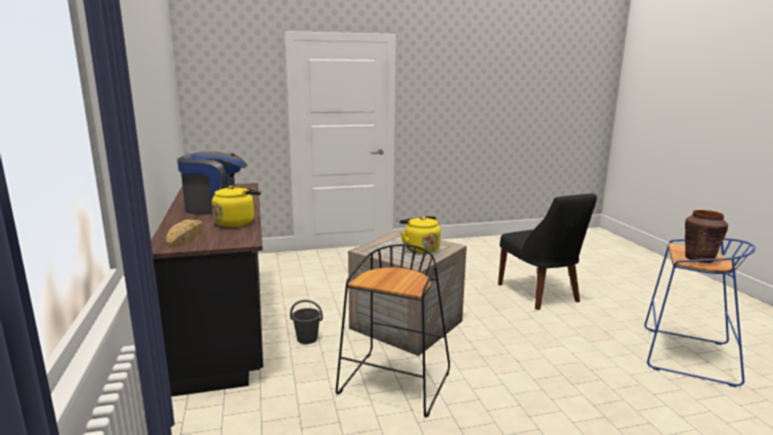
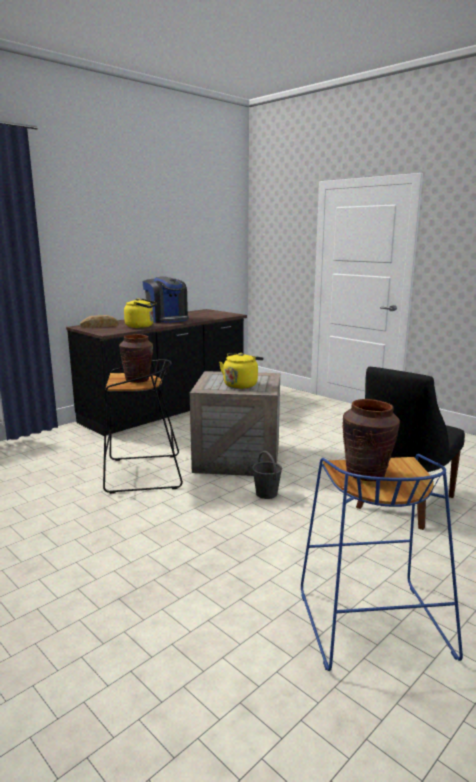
camera: 60 degrees right, 0 degrees up
grey bucket [290,300,323,344] -> grey bucket moved to [252,451,282,499]
none -> brown vase [119,334,153,383]

